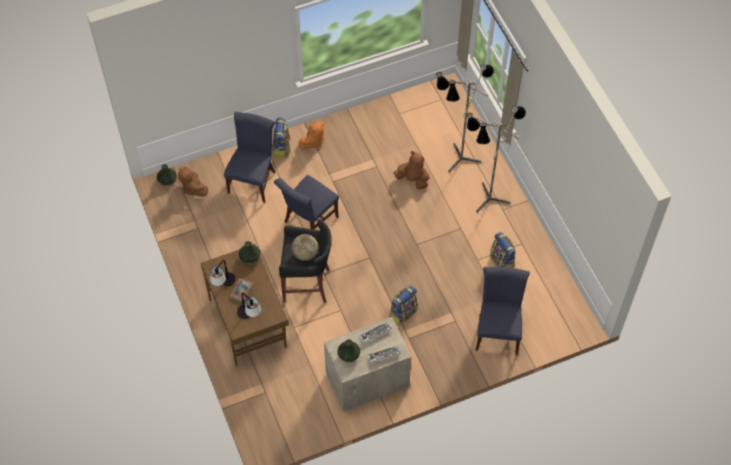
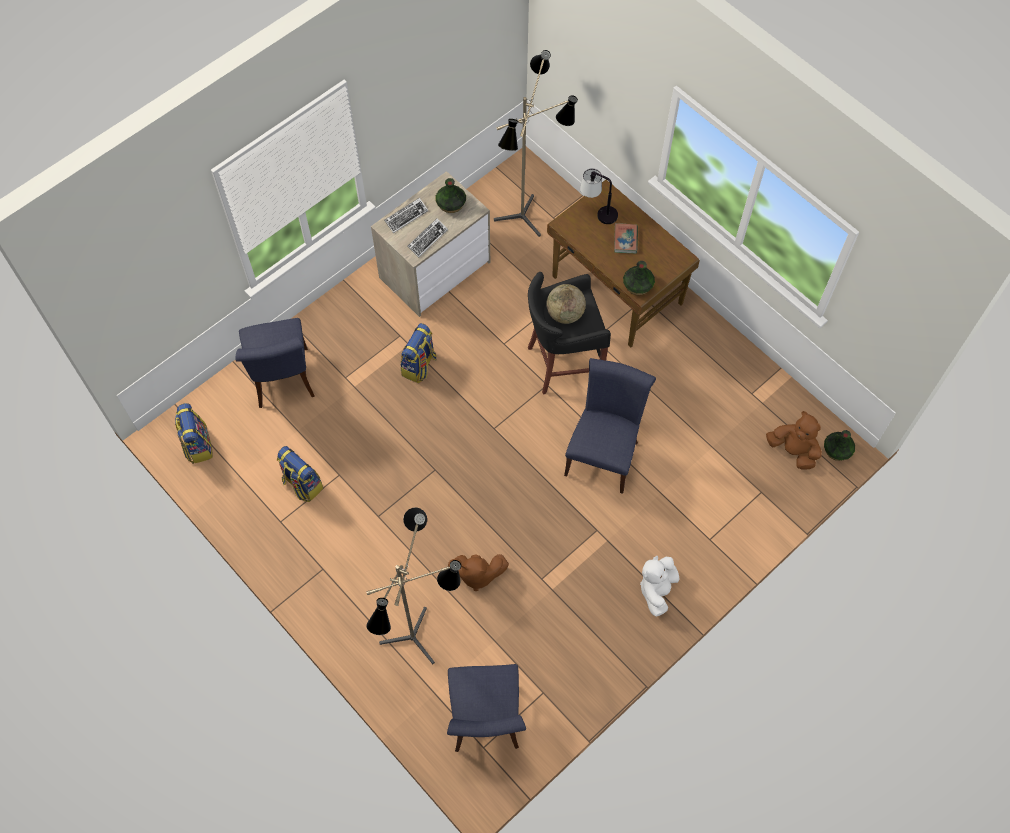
camera: 160 degrees right, 5 degrees up
table lamp [210,260,236,286] -> none
blue chair [224,112,276,203] -> blue chair moved to [447,664,526,752]
backpack [272,117,290,158] -> backpack moved to [175,403,213,464]
orange plush toy [299,121,324,149] -> white plush toy [640,556,680,617]
floor lamp [467,106,526,212] -> floor lamp moved to [494,50,578,237]

